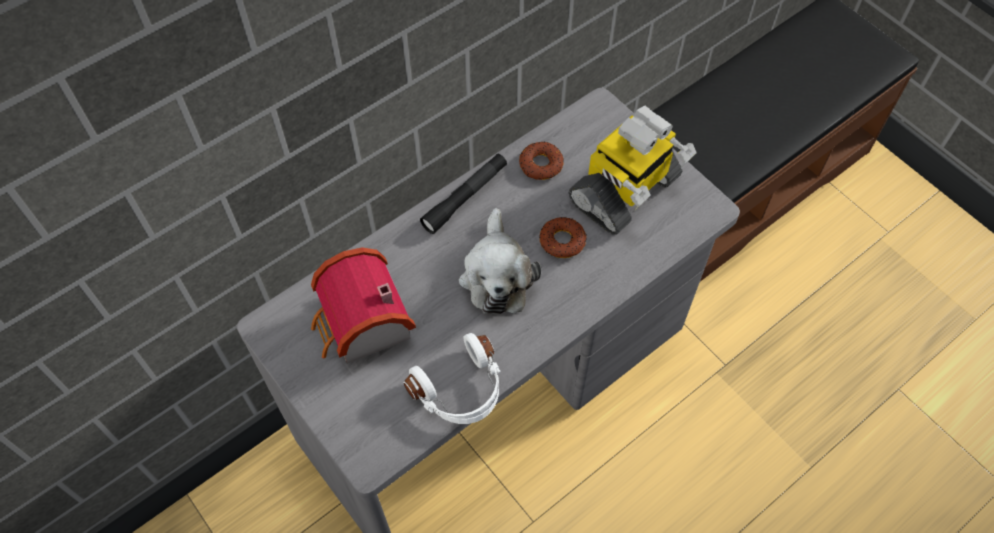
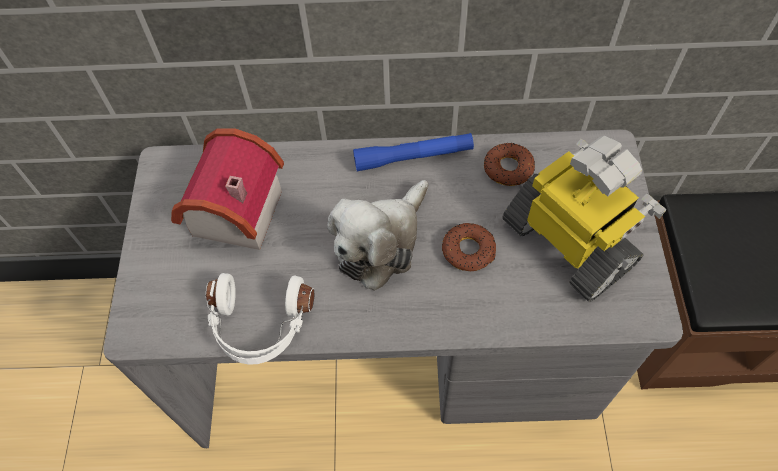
camera: 40 degrees right, 0 degrees up
black flashlight [420,154,507,234] -> blue flashlight [353,133,474,171]
toy robot [568,106,697,235] -> toy robot turned 120 degrees counterclockwise [502,136,667,302]

